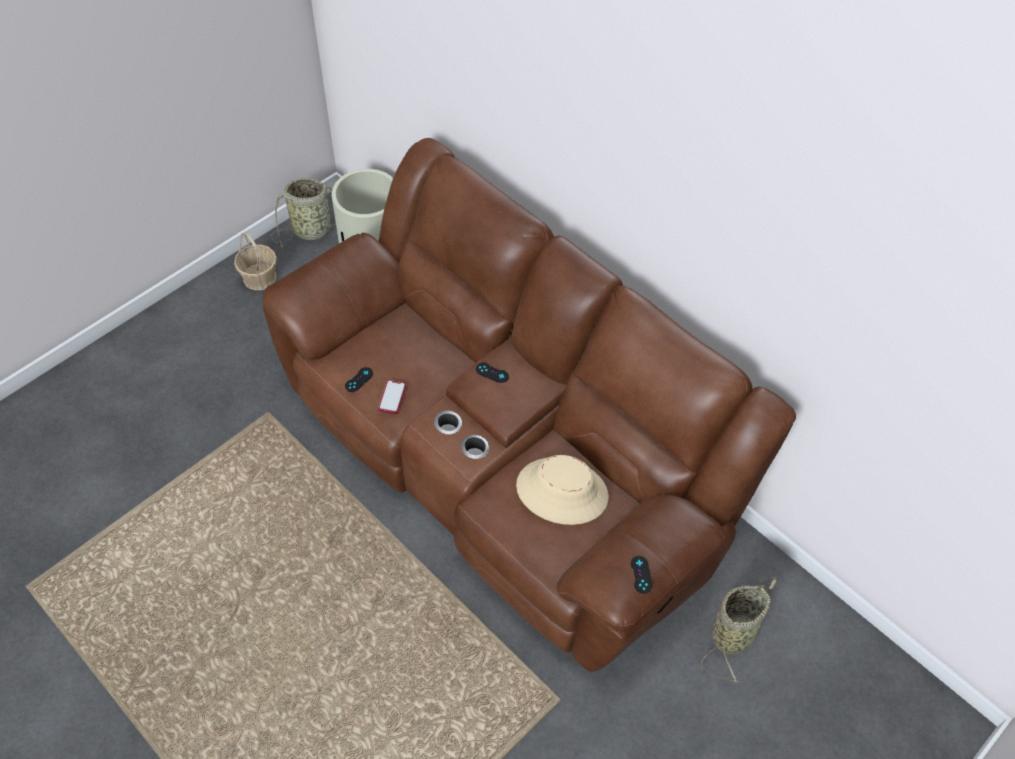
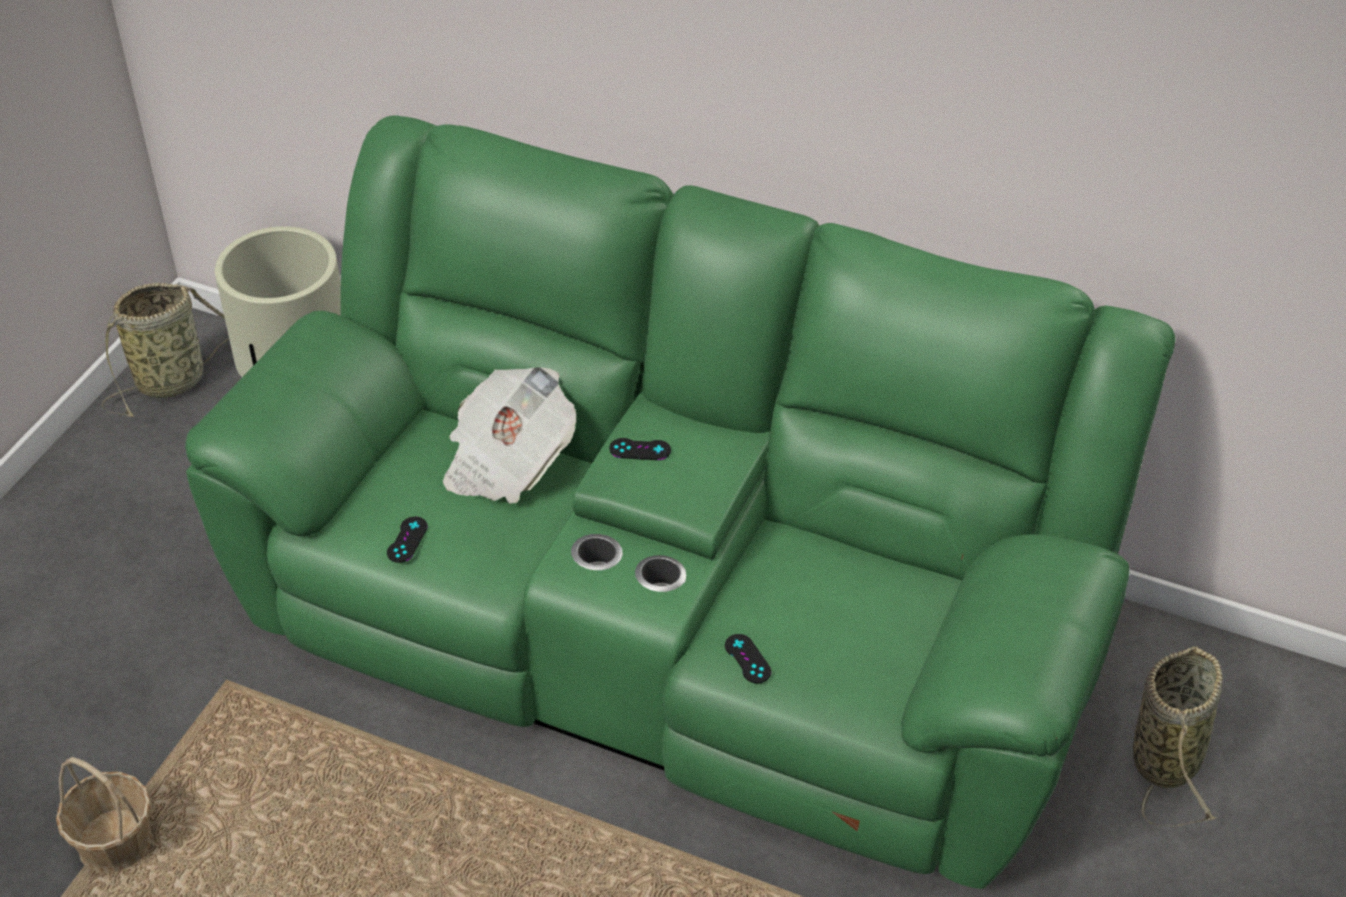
camera: 20 degrees left, 10 degrees down
basket [234,232,277,290] -> basket moved to [56,757,152,872]
brown sofa [262,138,796,672] -> green sofa [185,115,1175,889]
phone [378,380,406,414] -> none
beige hat [516,455,609,525] -> none
black game controller [631,556,652,593] -> black game controller moved to [725,634,771,683]
none -> newspaper [443,368,576,504]

